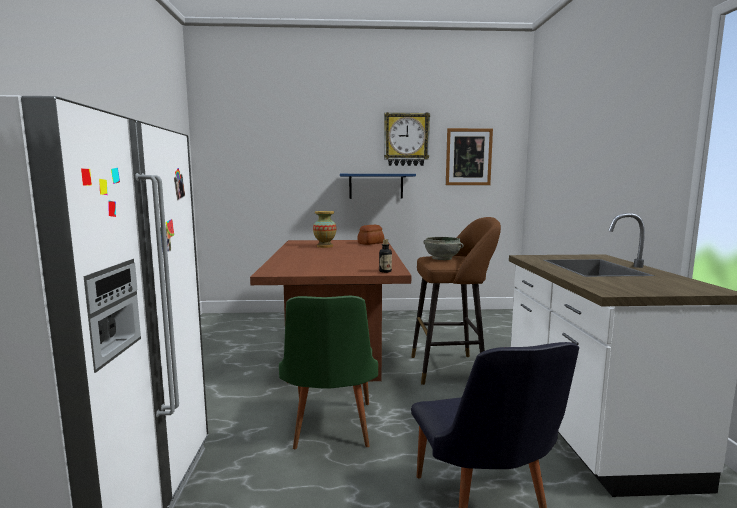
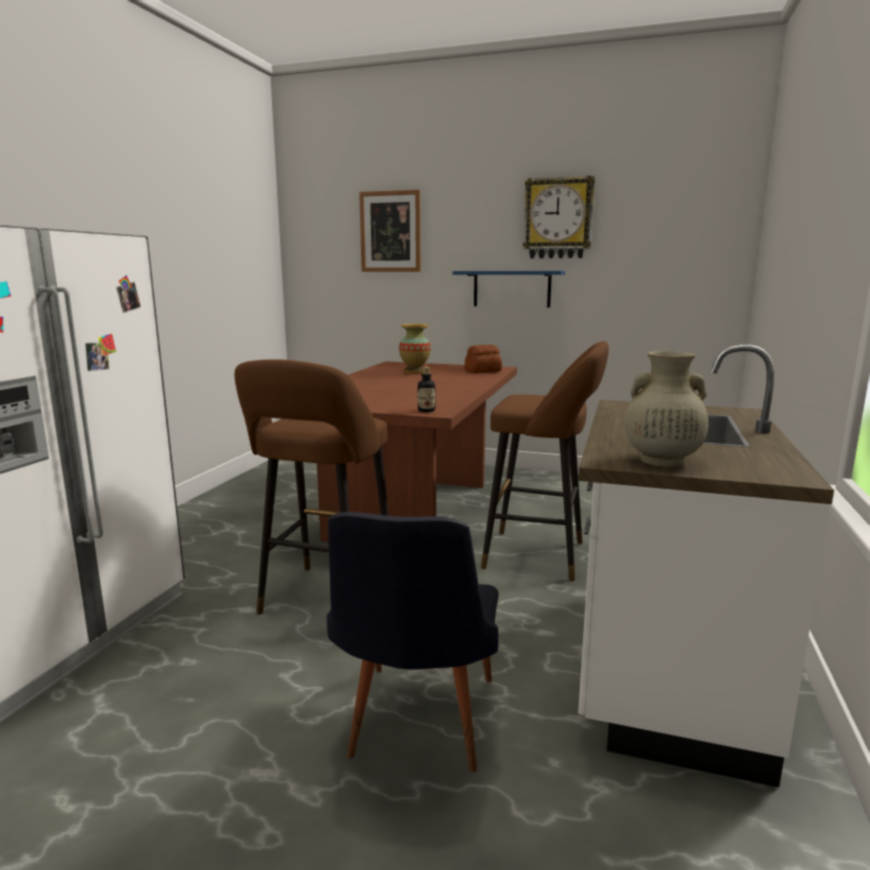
camera: 20 degrees right, 5 degrees up
green chair [279,296,378,449] -> brown stool [234,359,389,614]
grey bowl [423,237,464,260] -> none
picture [446,128,493,185] -> picture moved to [359,190,420,272]
none -> beige vase [624,351,709,467]

